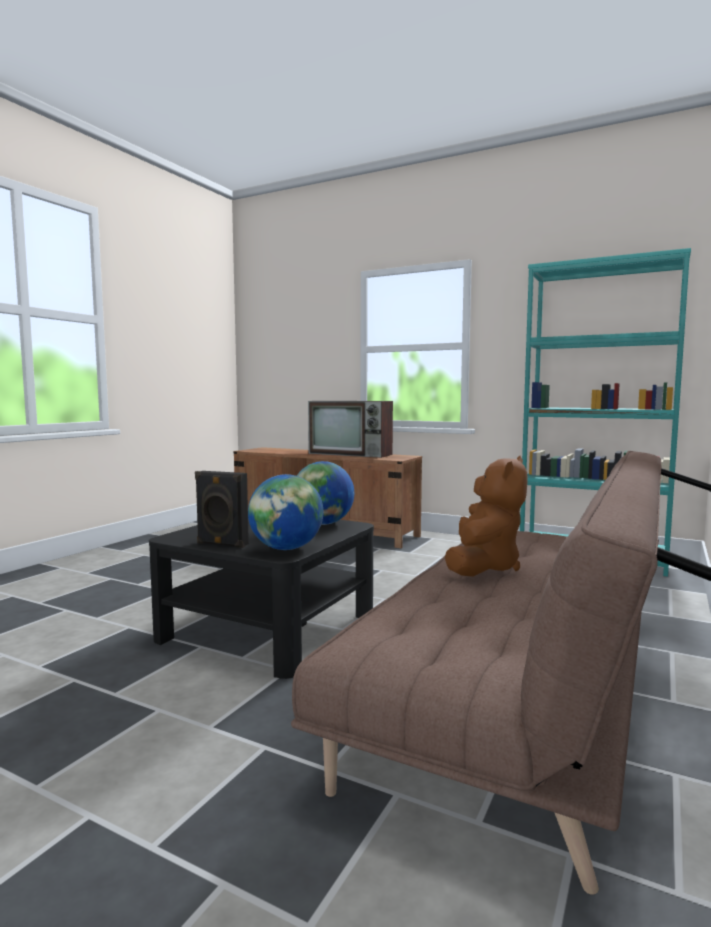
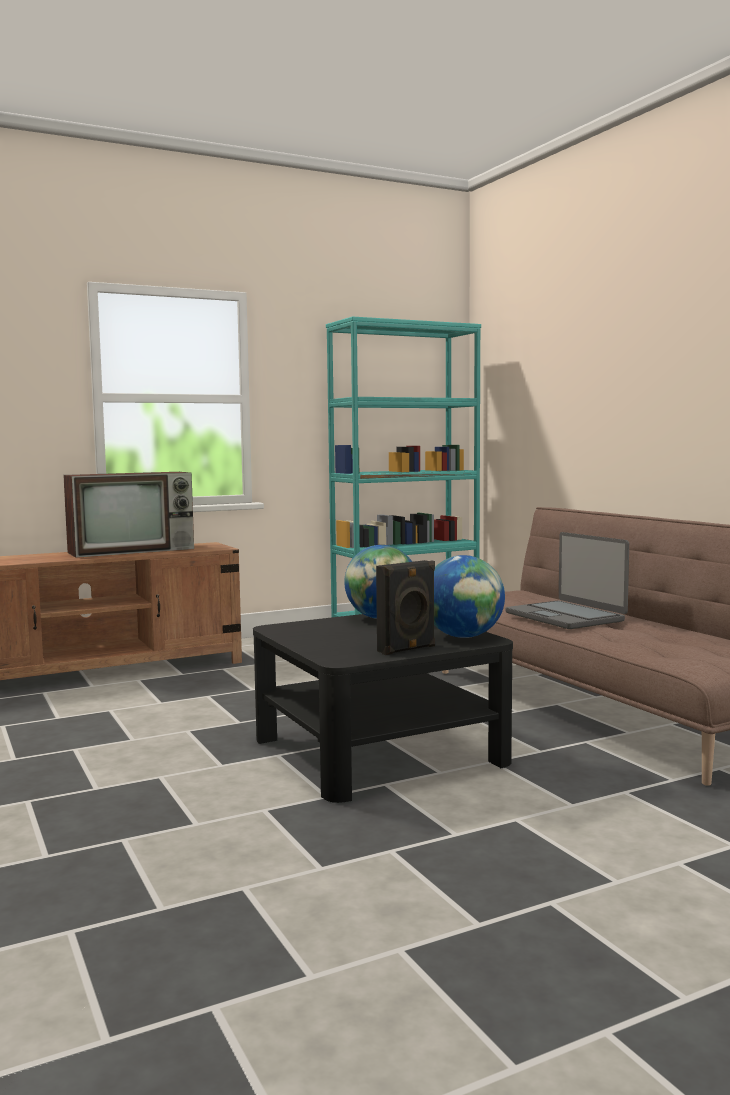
camera: 55 degrees left, 0 degrees up
brown plush toy [445,456,527,577] -> laptop [506,532,629,629]

